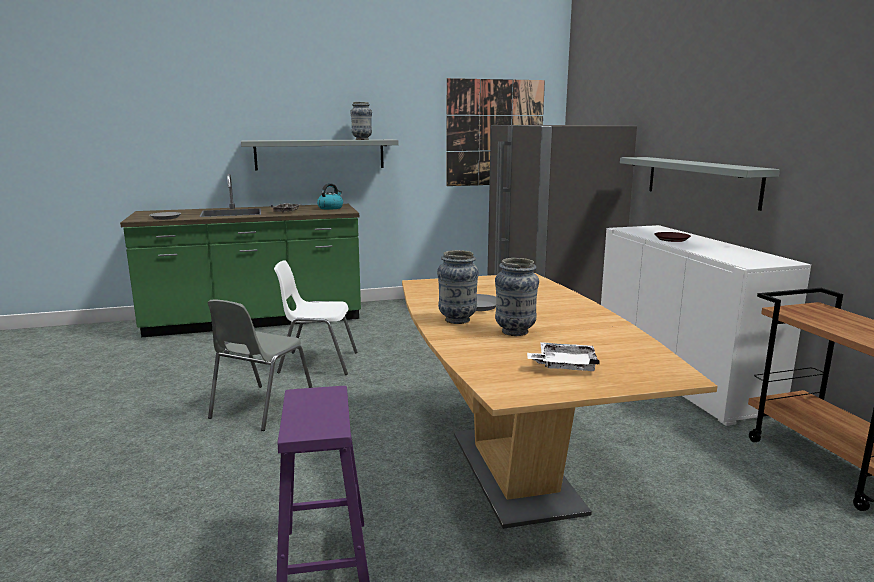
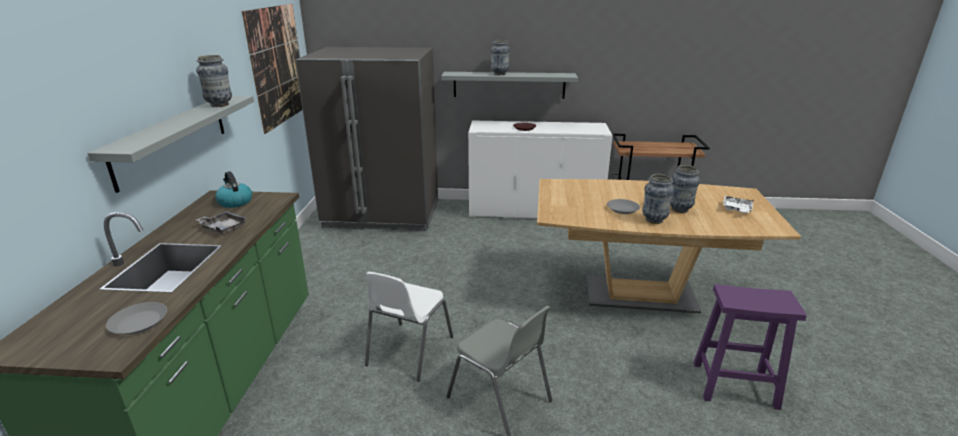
camera: 70 degrees left, 10 degrees up
none -> vase [491,40,510,75]

